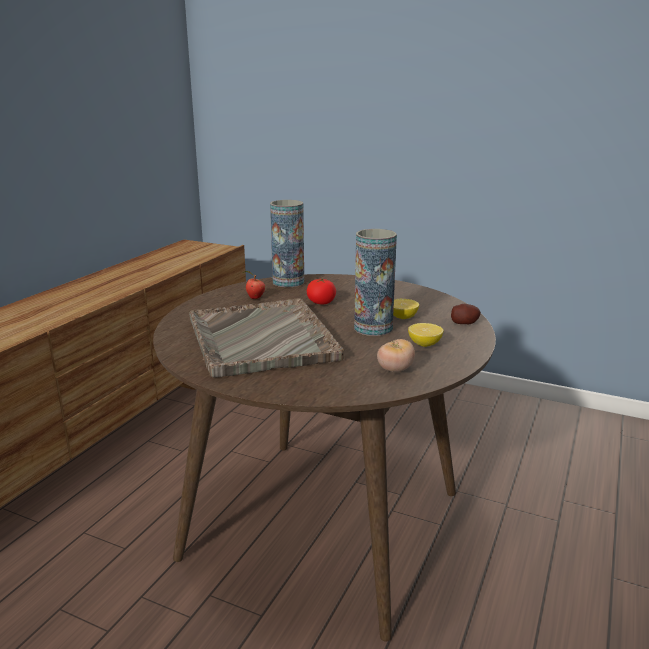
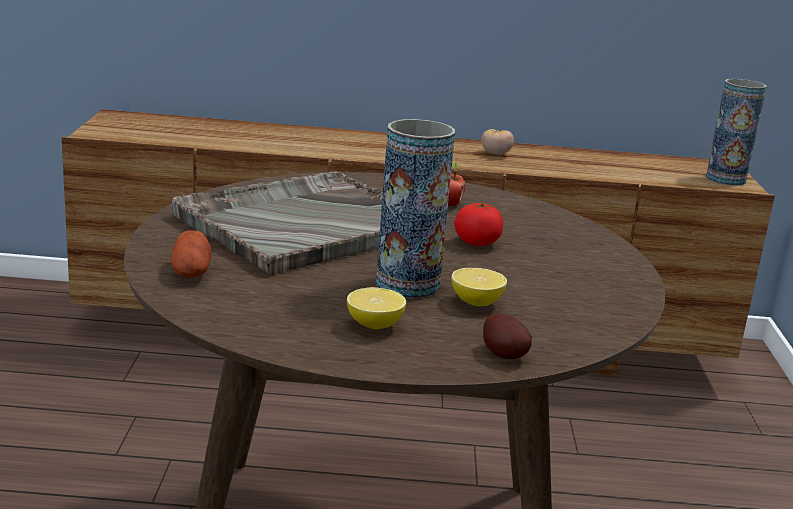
camera: 65 degrees right, 0 degrees up
vase [270,200,304,287] -> vase moved to [706,79,767,186]
tomato [377,339,415,372] -> tomato moved to [481,129,514,155]
none -> potato [171,231,211,278]

